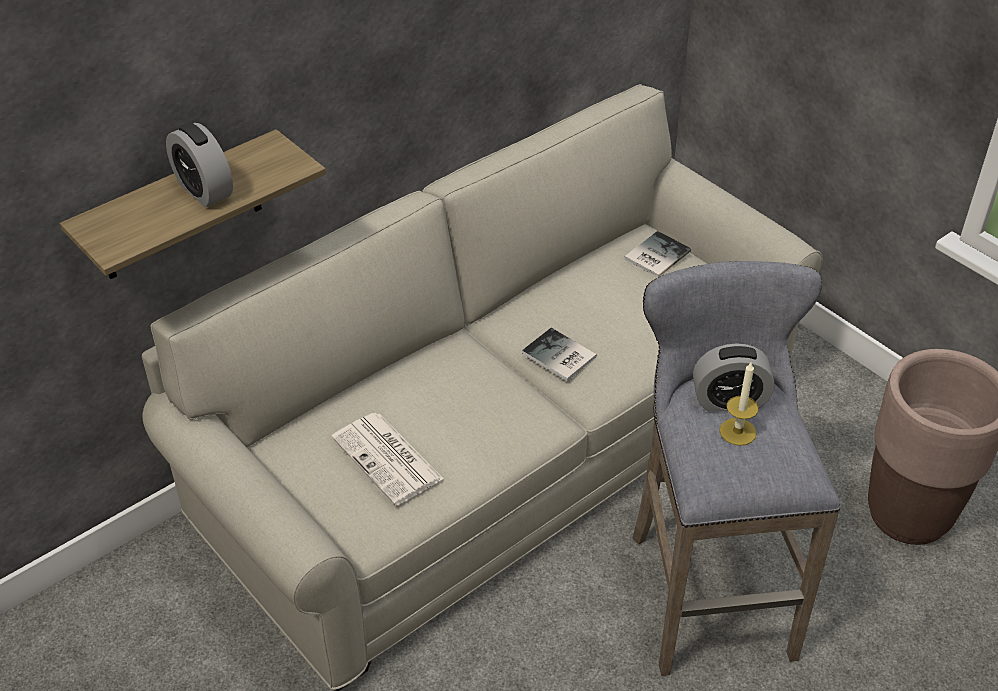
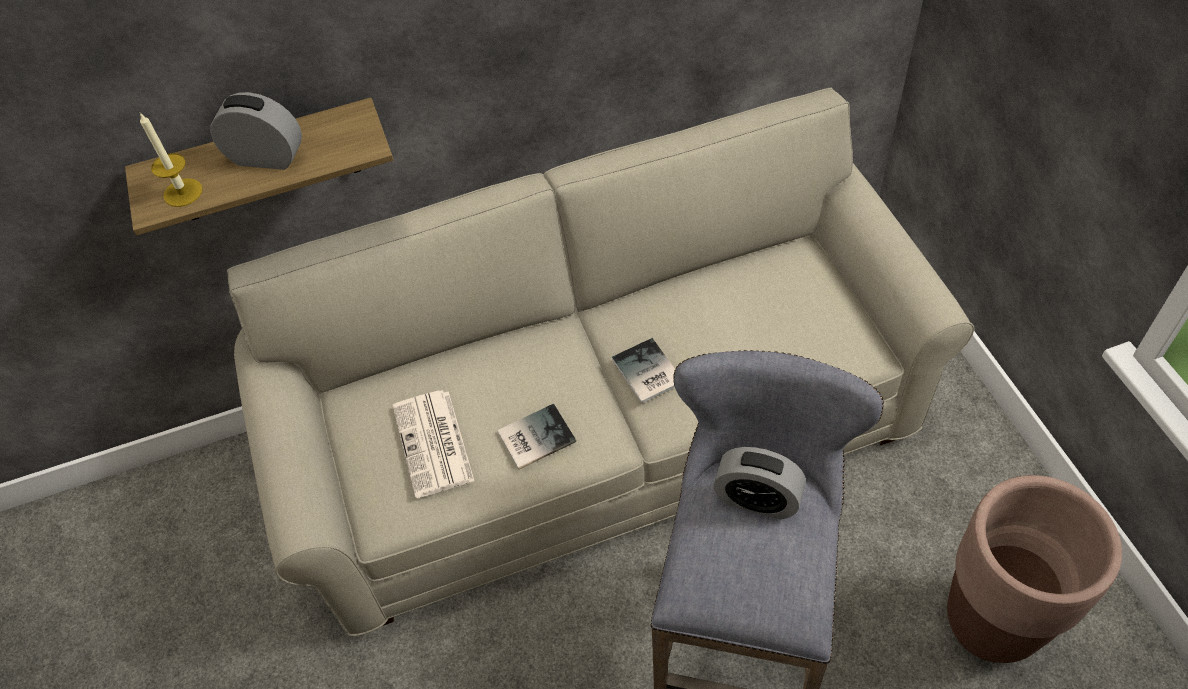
camera: 25 degrees right, 10 degrees up
alarm clock [166,122,233,207] -> alarm clock turned 120 degrees clockwise [210,92,302,170]
book [624,231,691,277] -> book moved to [497,404,576,470]
candle [719,362,759,446] -> candle moved to [140,113,202,207]

